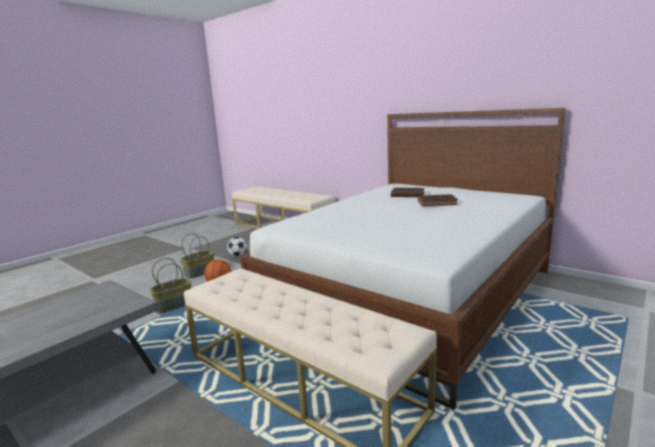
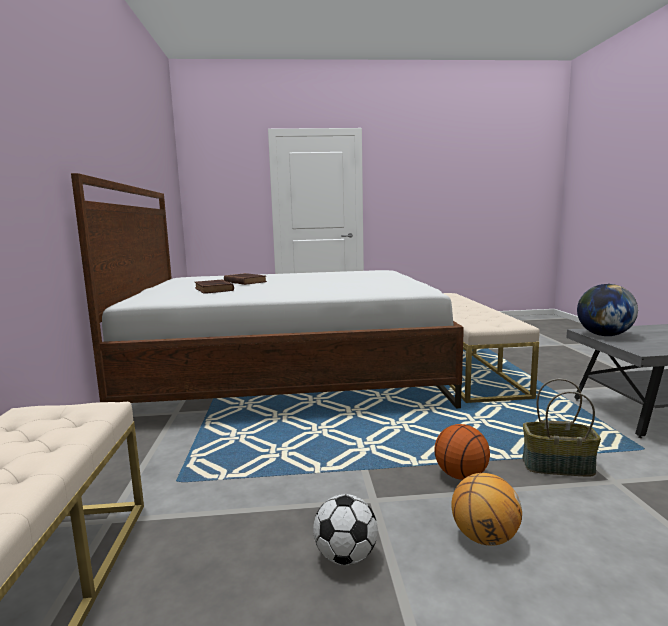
camera: 135 degrees left, 5 degrees down
basket [181,233,214,279] -> basketball [451,473,522,546]
none -> globe [577,284,638,336]

